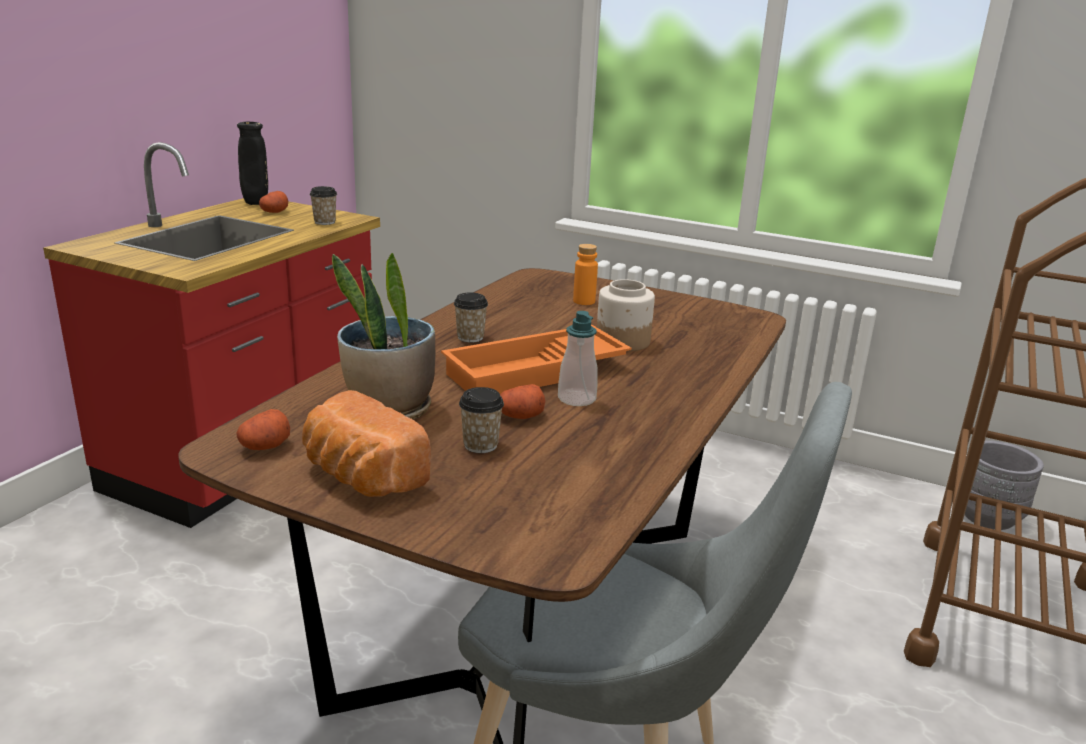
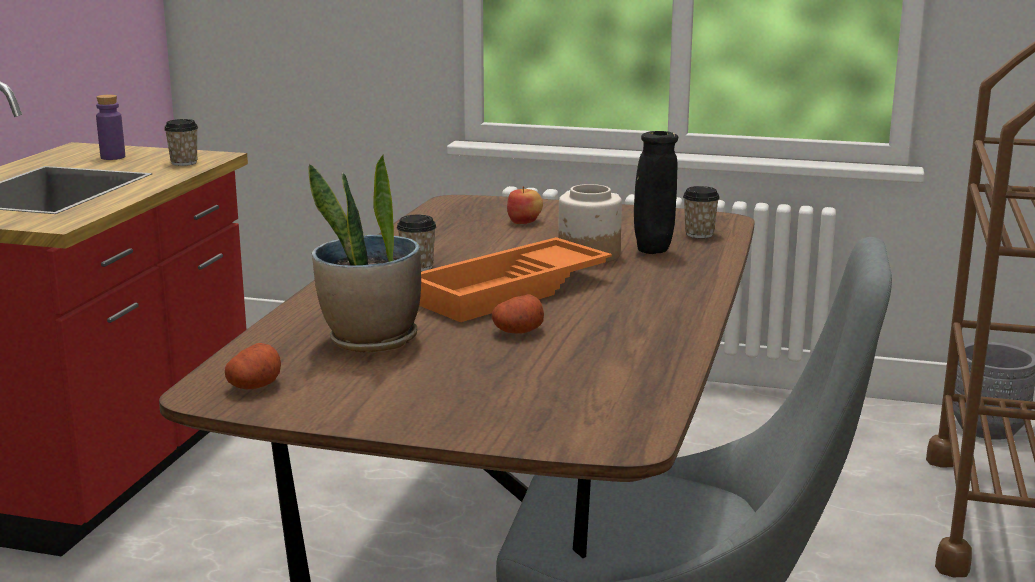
camera: 10 degrees left, 5 degrees down
black vase [237,122,268,205] -> black vase moved to [634,131,678,254]
potato [259,191,288,213] -> purple bottle [96,95,125,160]
bread [302,390,431,497] -> none
cup [459,387,504,453] -> cup moved to [683,186,720,238]
soap dispenser [558,311,598,406] -> none
orange bottle [573,244,598,305] -> apple [507,186,543,224]

